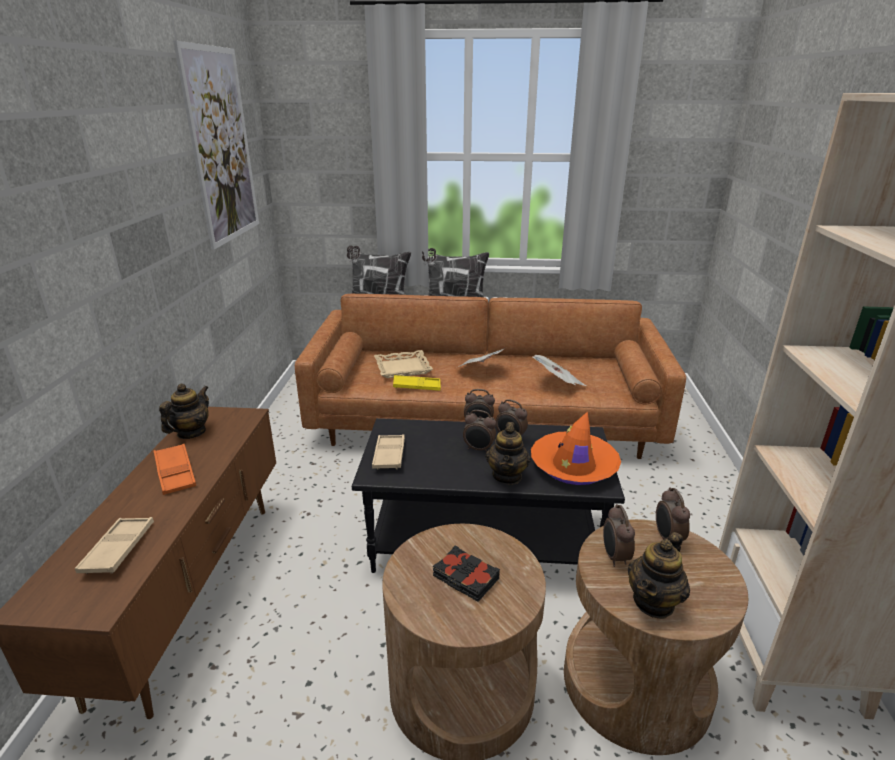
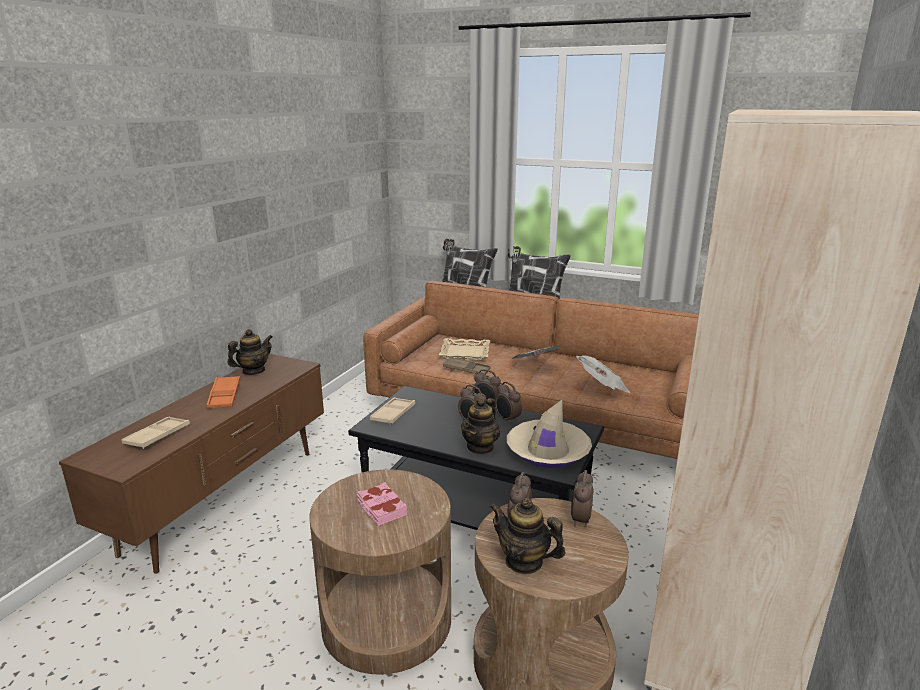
camera: 20 degrees right, 5 degrees down
picture [173,40,259,250] -> none
yellow tray [393,375,441,391] -> brown tray [443,357,491,375]
black book [433,545,500,602] -> pink book [357,482,407,526]
orange hat [531,411,621,485] -> beige hat [507,400,592,468]
teapot [628,532,690,619] -> teapot turned 60 degrees clockwise [490,498,566,574]

